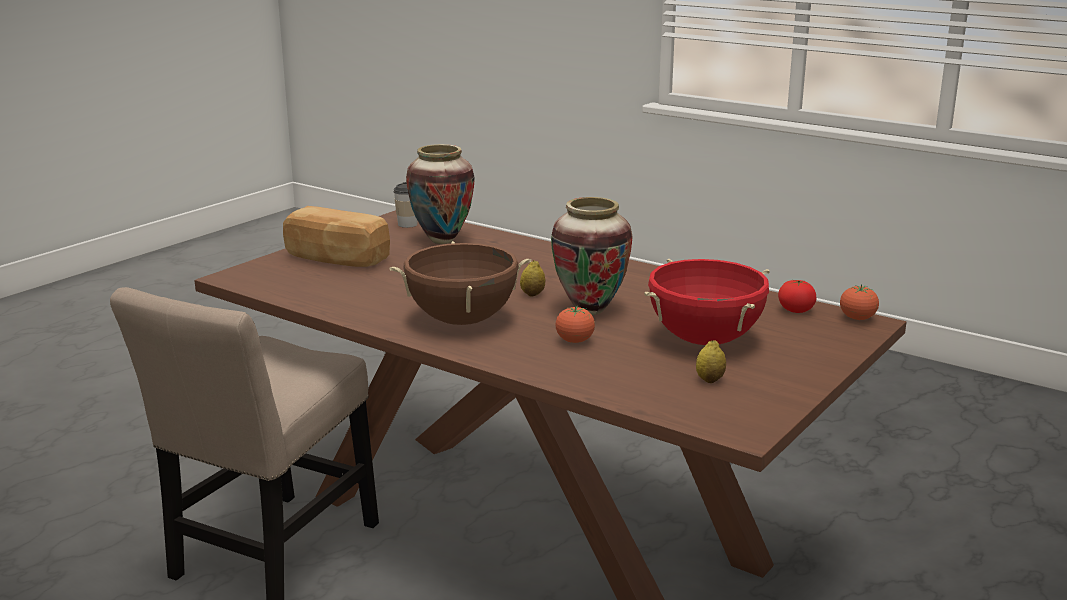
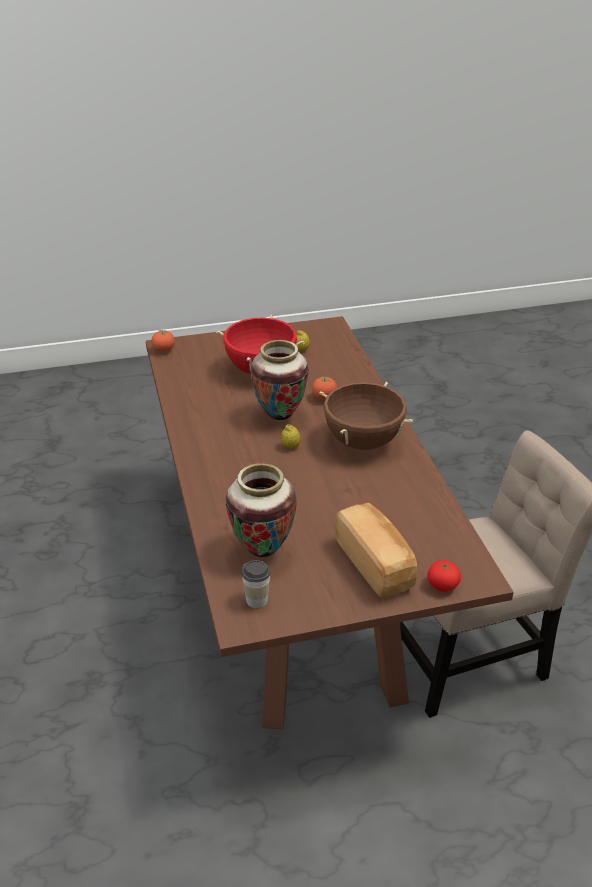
camera: 140 degrees left, 15 degrees up
tomato [778,280,817,313] -> tomato moved to [427,560,461,592]

